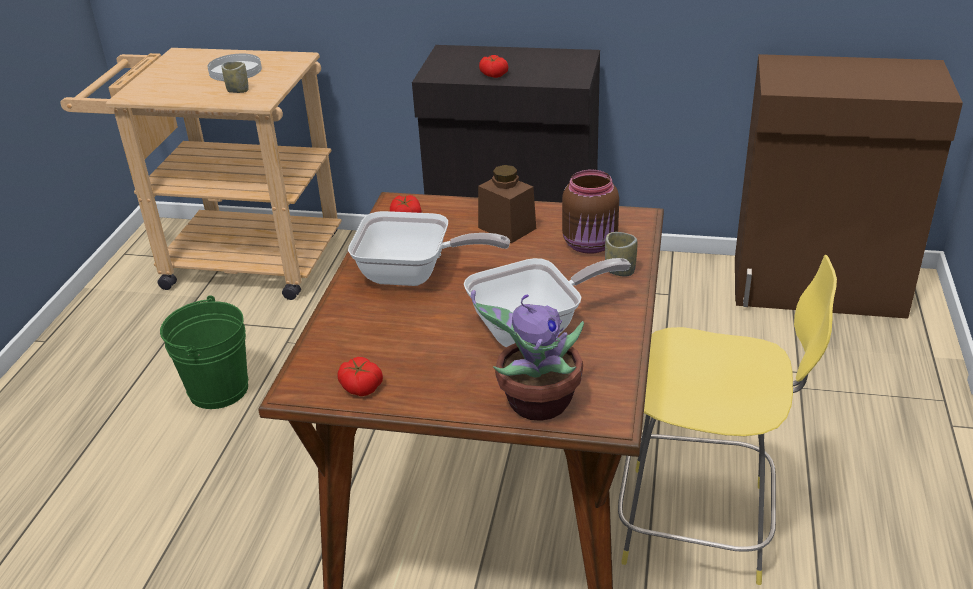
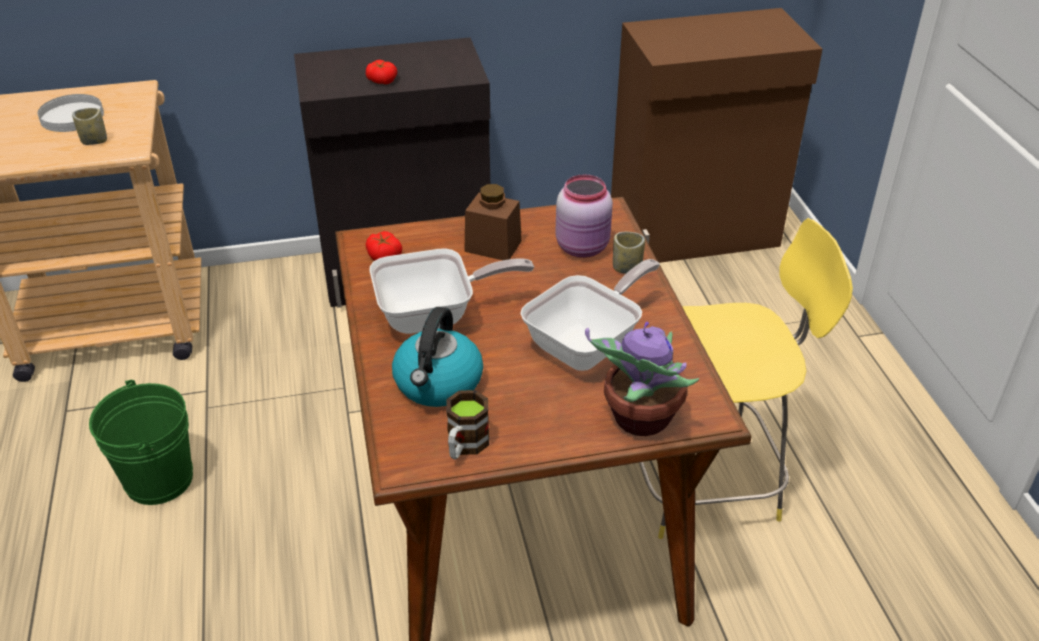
camera: 25 degrees left, 5 degrees up
tomato [338,357,383,396] -> mug [446,390,489,459]
brown jar [562,170,619,254] -> pink jar [555,174,613,258]
none -> kettle [392,307,483,407]

